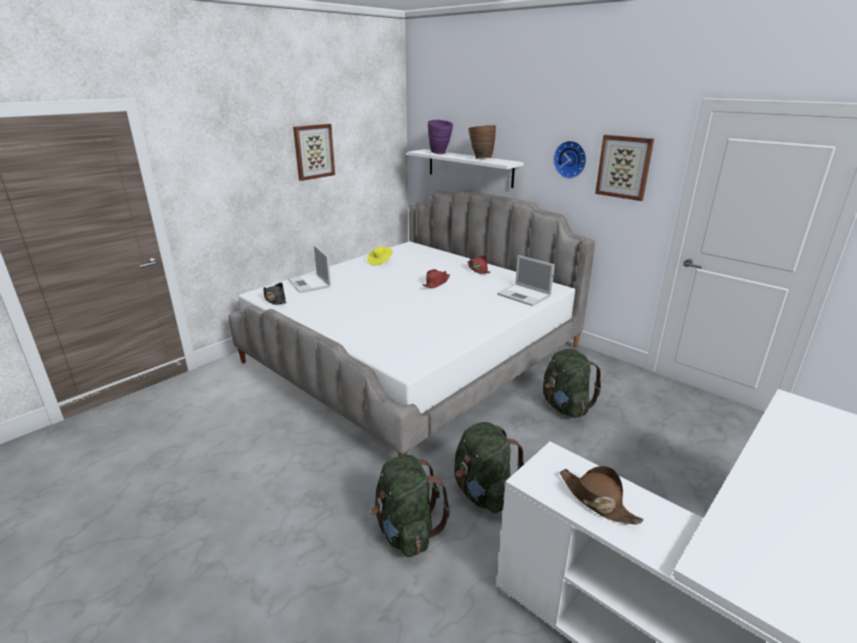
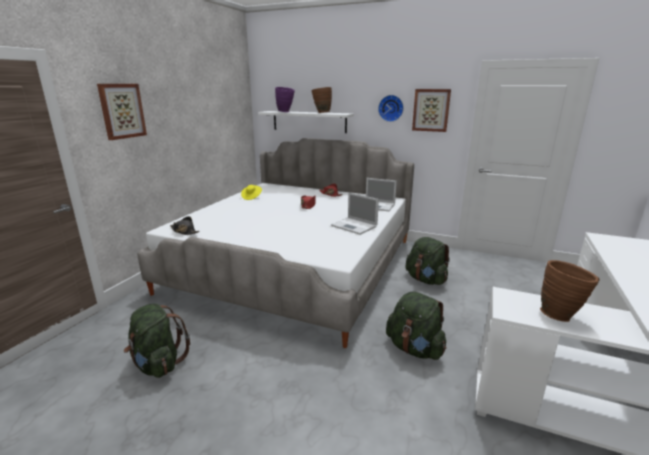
camera: 20 degrees left, 5 degrees down
laptop [288,245,331,293] -> laptop moved to [331,192,379,235]
picture [293,124,335,181] -> picture moved to [97,84,147,140]
green backpack [371,455,451,557] -> green backpack moved to [124,303,190,378]
brown hat [559,466,643,524] -> brown vase [540,260,600,322]

